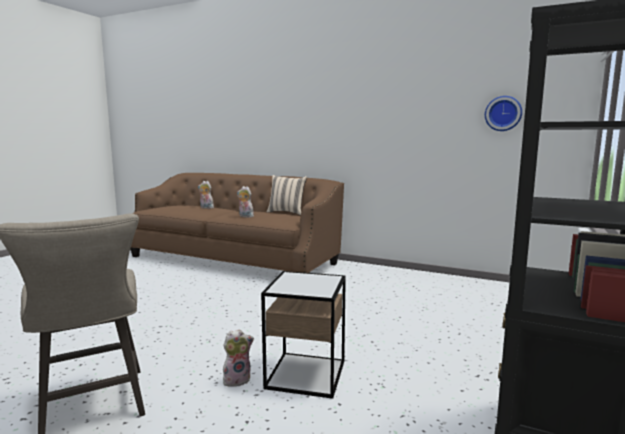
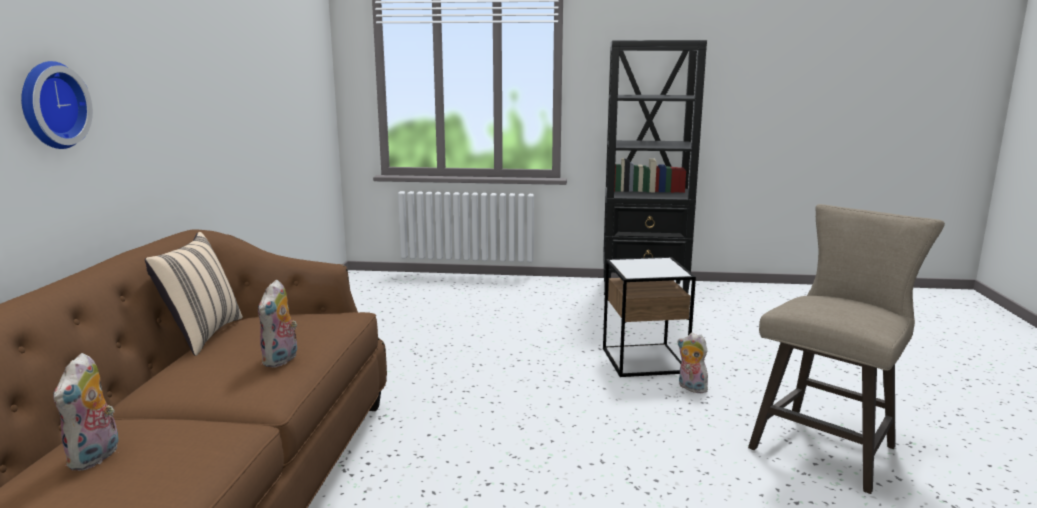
camera: 110 degrees left, 5 degrees up
wall clock [485,96,522,131] -> wall clock moved to [21,61,93,149]

